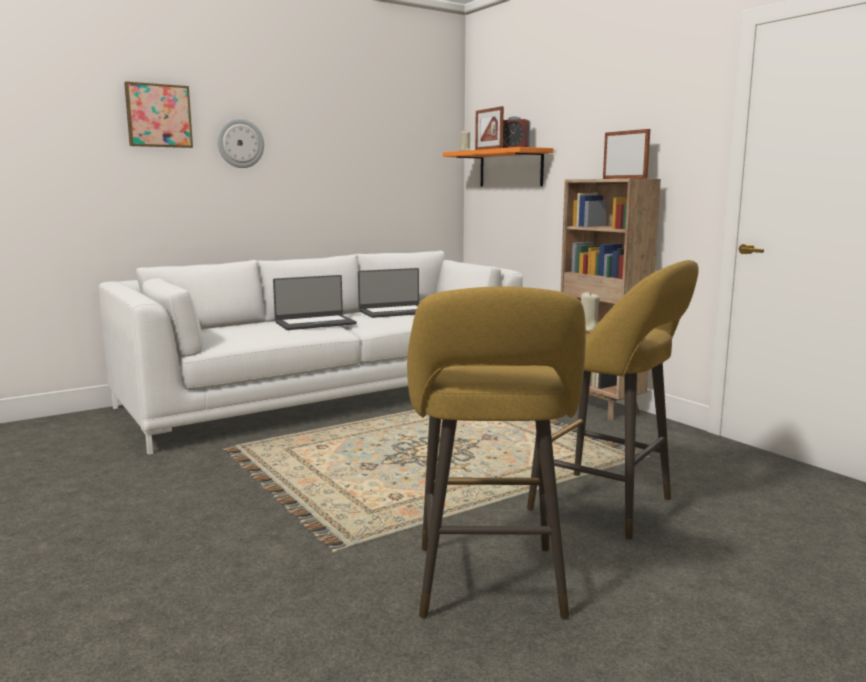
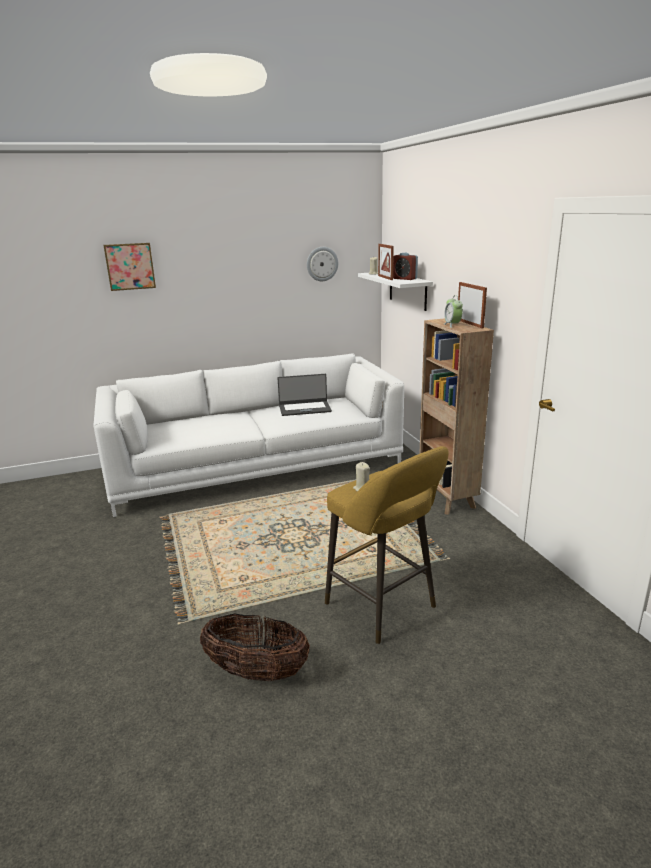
camera: 15 degrees right, 10 degrees up
wall clock [217,118,264,168] -> wall clock moved to [307,247,338,281]
laptop [273,275,357,330] -> none
yellow stool [407,286,586,619] -> basket [200,613,310,681]
orange shelf [443,147,553,186] -> white shelf [358,273,433,311]
none -> alarm clock [444,295,463,328]

